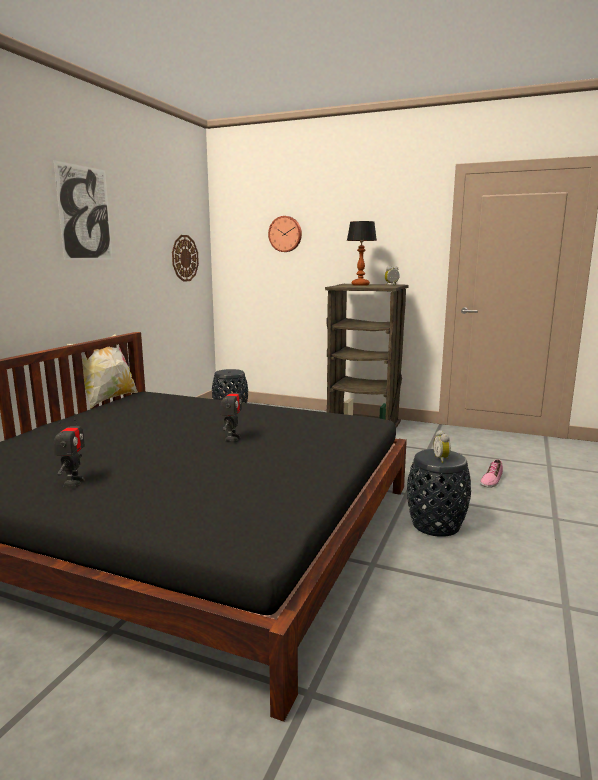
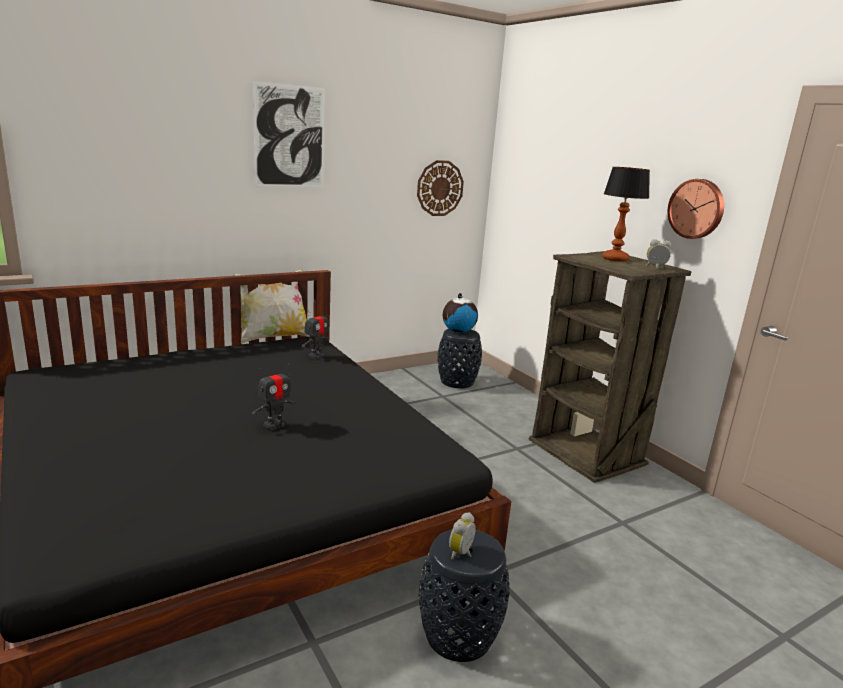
camera: 35 degrees right, 5 degrees up
toy robot [53,413,85,486] -> toy robot moved to [302,307,330,358]
wall clock [268,216,302,252] -> wall clock moved to [668,179,724,239]
shoe [480,459,503,488] -> none
none -> globe [443,293,478,333]

